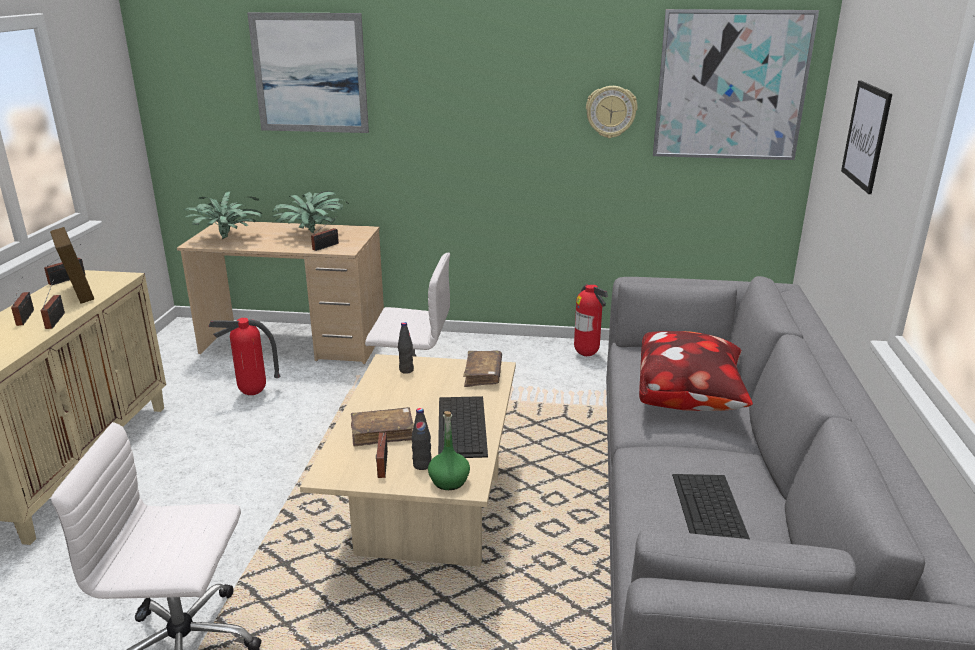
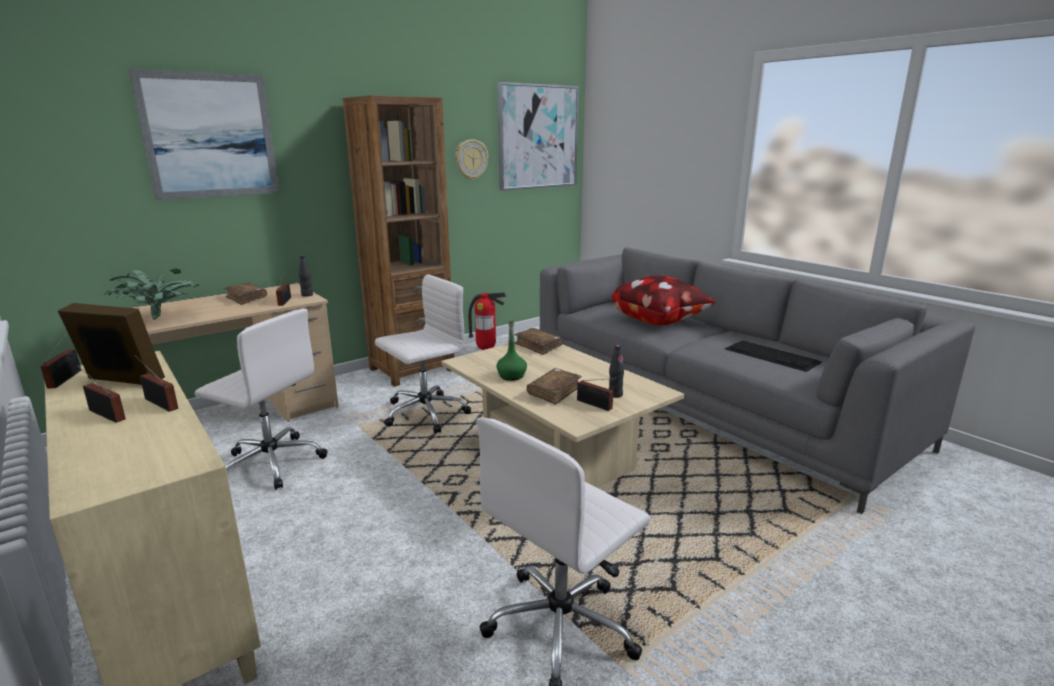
camera: 45 degrees left, 5 degrees down
fire extinguisher [208,318,280,395] -> white office chair [195,309,328,490]
potted plant [272,191,349,233] -> brown book [224,282,267,305]
black bottle [398,322,414,374] -> black bottle moved to [299,255,313,297]
green bottle [428,411,470,490] -> green bottle moved to [496,321,527,381]
keyboard [438,396,488,458] -> none
picture [841,80,892,194] -> none
none -> brown bookcase [343,95,454,387]

